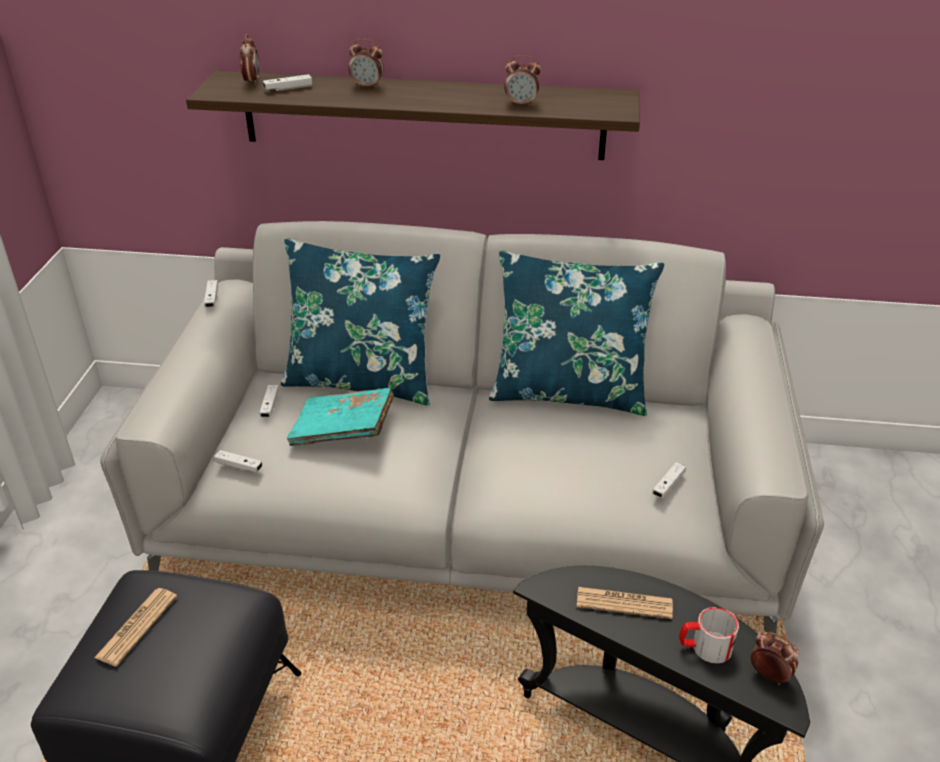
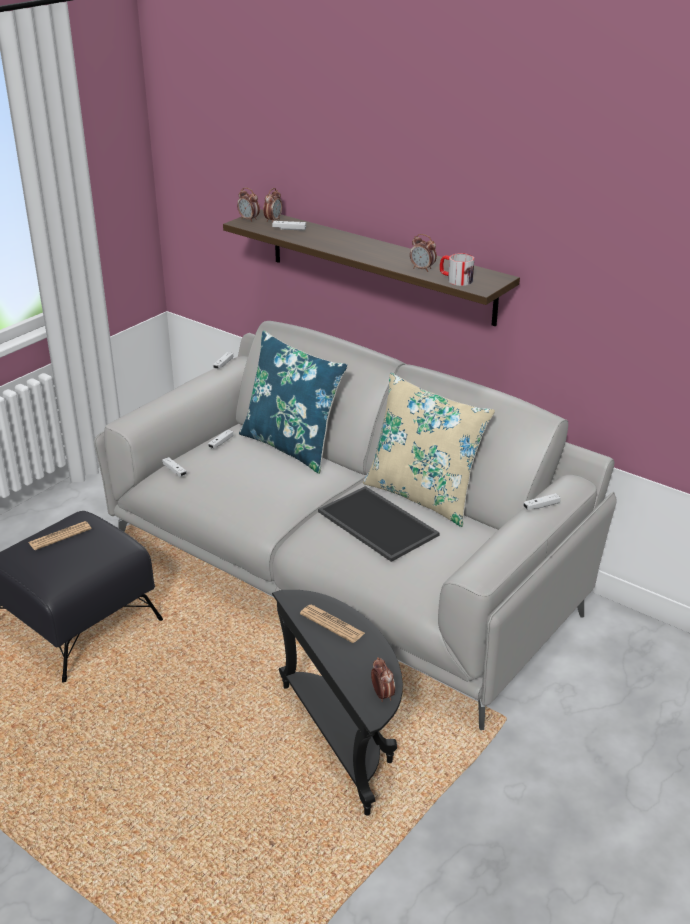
camera: 30 degrees right, 5 degrees down
turquoise book [287,388,394,446] -> none
alarm clock [349,39,384,89] -> alarm clock moved to [237,187,260,222]
blue pillow [489,250,664,416] -> beige pillow [363,373,495,527]
white game controller [652,462,686,498] -> white game controller moved to [523,493,561,510]
mug [679,607,739,664] -> mug moved to [440,253,474,286]
none -> tray [318,486,440,562]

